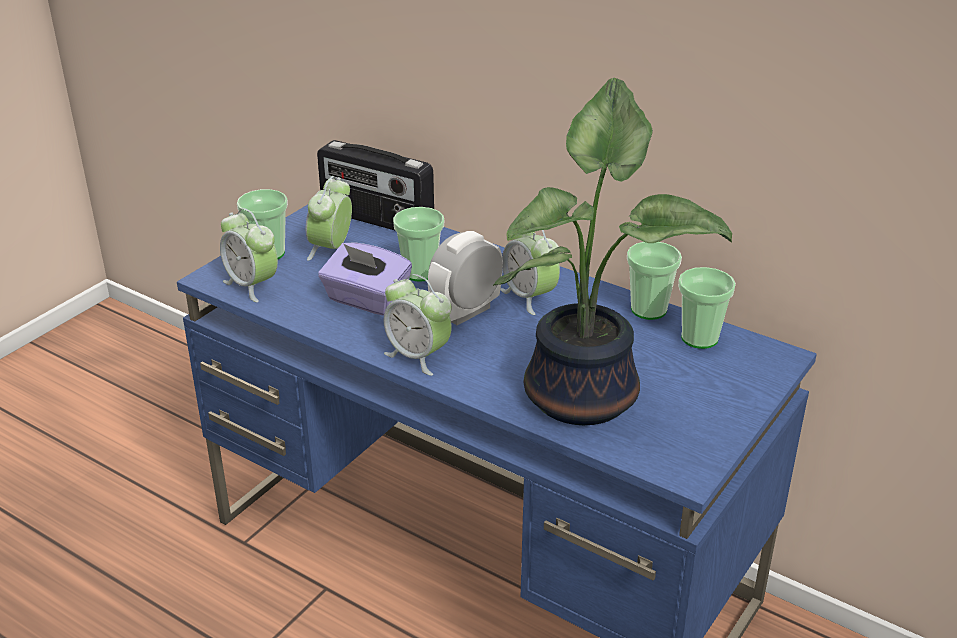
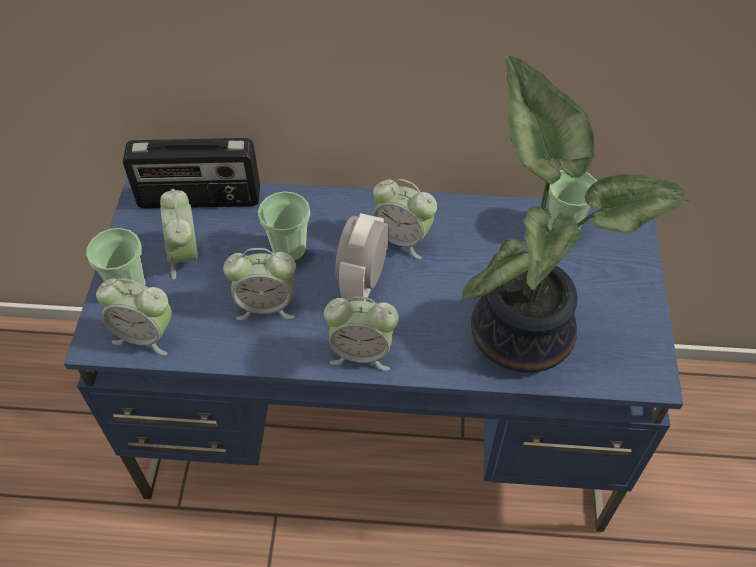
camera: 30 degrees left, 20 degrees up
purple tissue box [318,242,412,315] -> alarm clock [223,248,296,320]
cup [627,242,682,320] -> none

